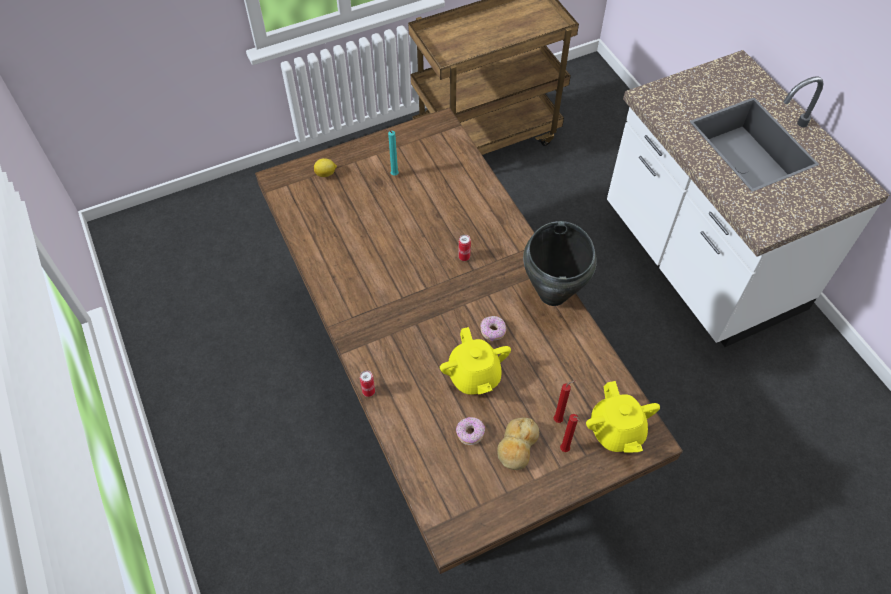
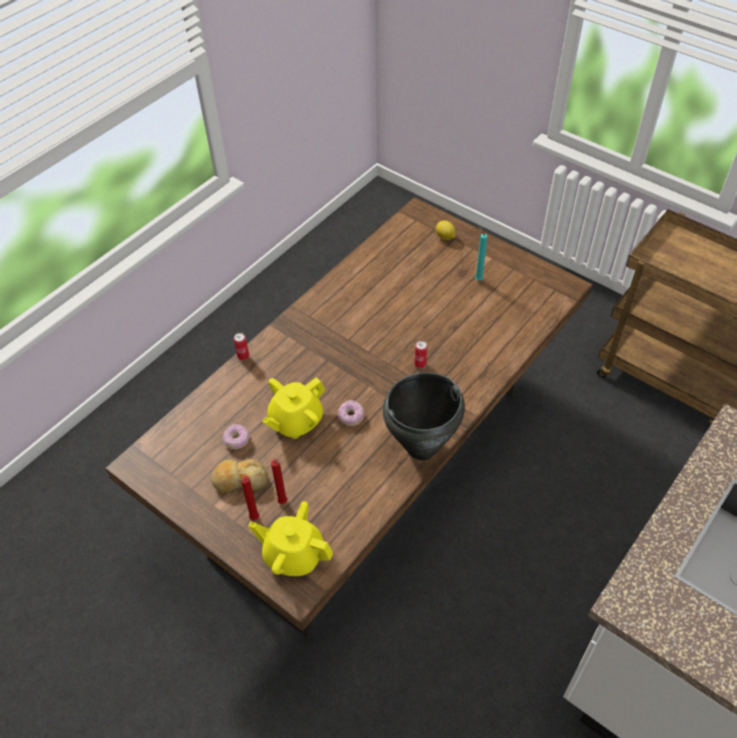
camera: 65 degrees right, 5 degrees down
yellow teapot [586,381,660,453] -> yellow teapot turned 60 degrees clockwise [249,501,333,576]

